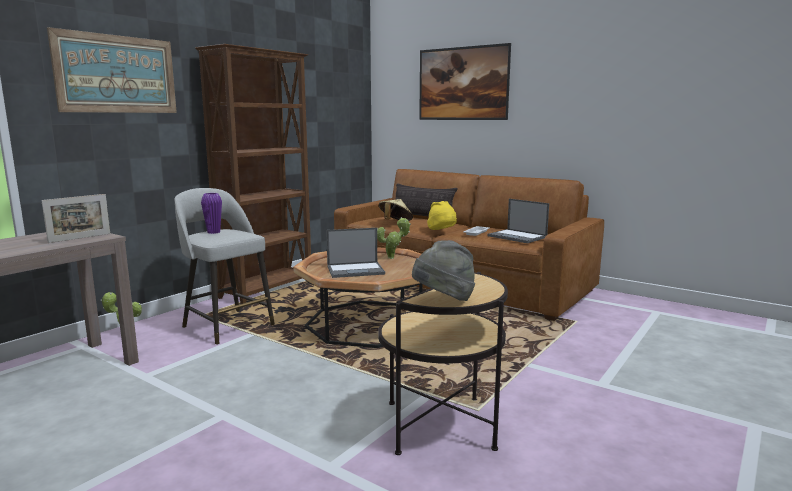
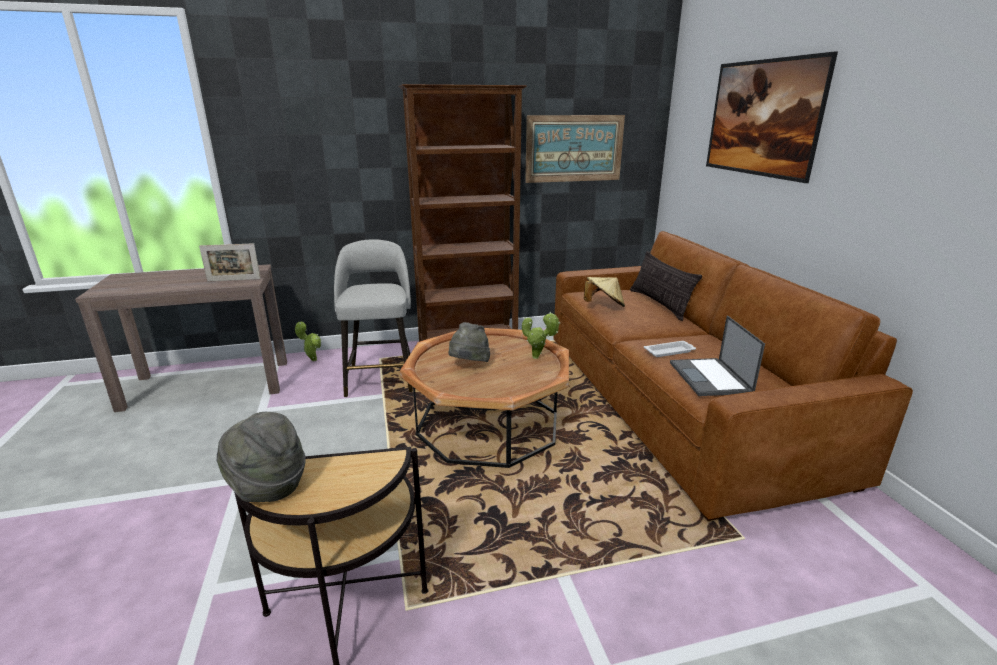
camera: 40 degrees right, 10 degrees up
picture [47,27,177,113] -> picture moved to [525,115,625,183]
purple vase [201,193,222,234] -> none
laptop [326,228,385,278] -> grey hat [449,322,490,362]
yellow hat [427,201,457,230] -> none

